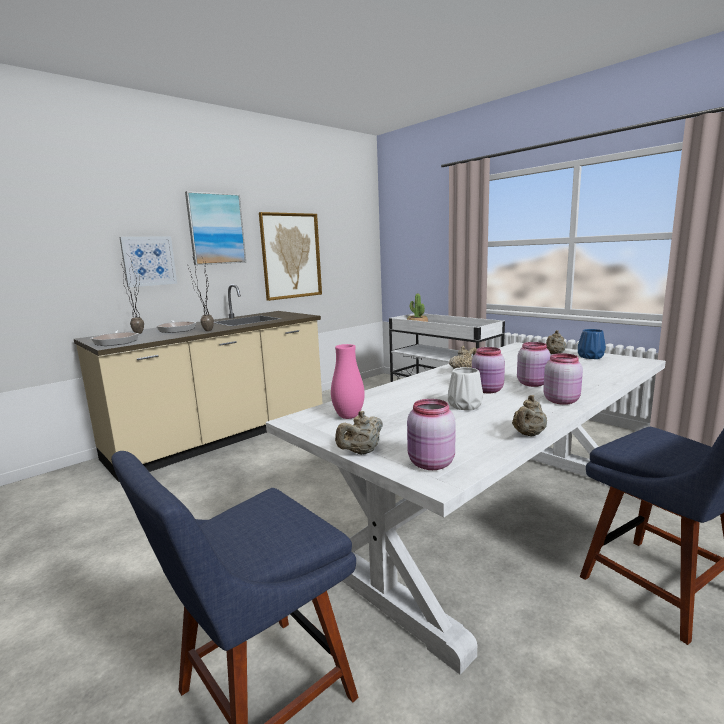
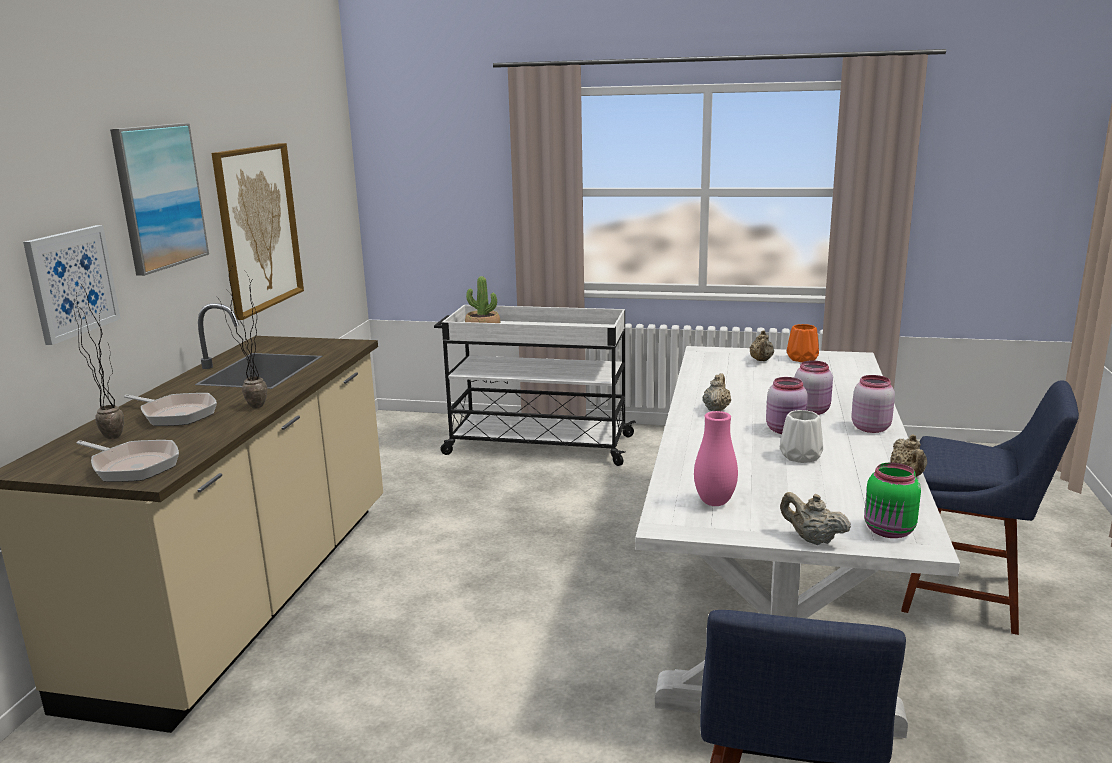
camera: 35 degrees left, 5 degrees up
beige teapot [335,411,383,455] -> beige teapot turned 120 degrees clockwise [780,492,851,545]
pink jar [407,399,456,470] -> green jar [864,463,921,538]
blue vase [578,329,606,359] -> orange vase [787,324,819,362]

